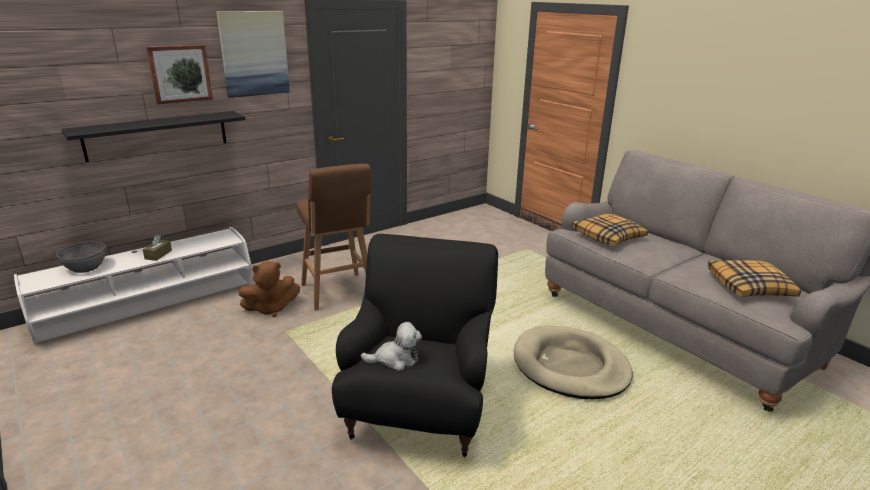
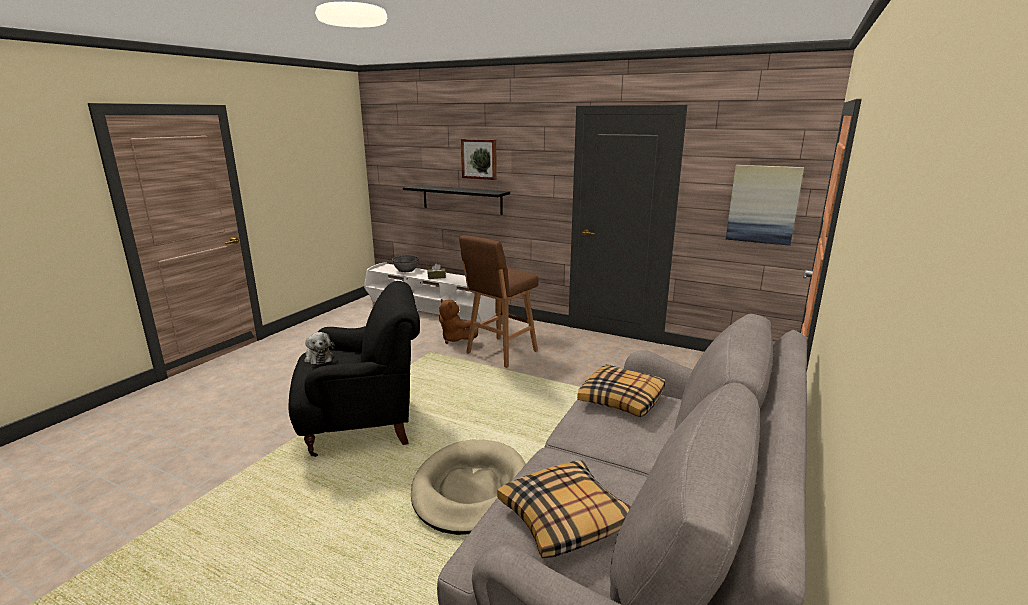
camera: 65 degrees right, 5 degrees down
picture [216,11,290,98] -> picture moved to [726,165,804,246]

